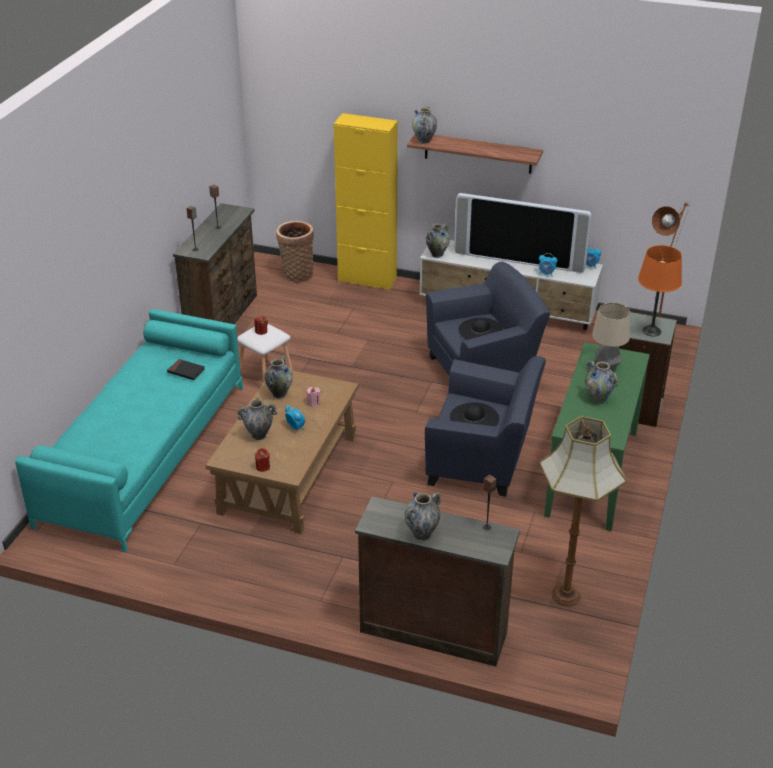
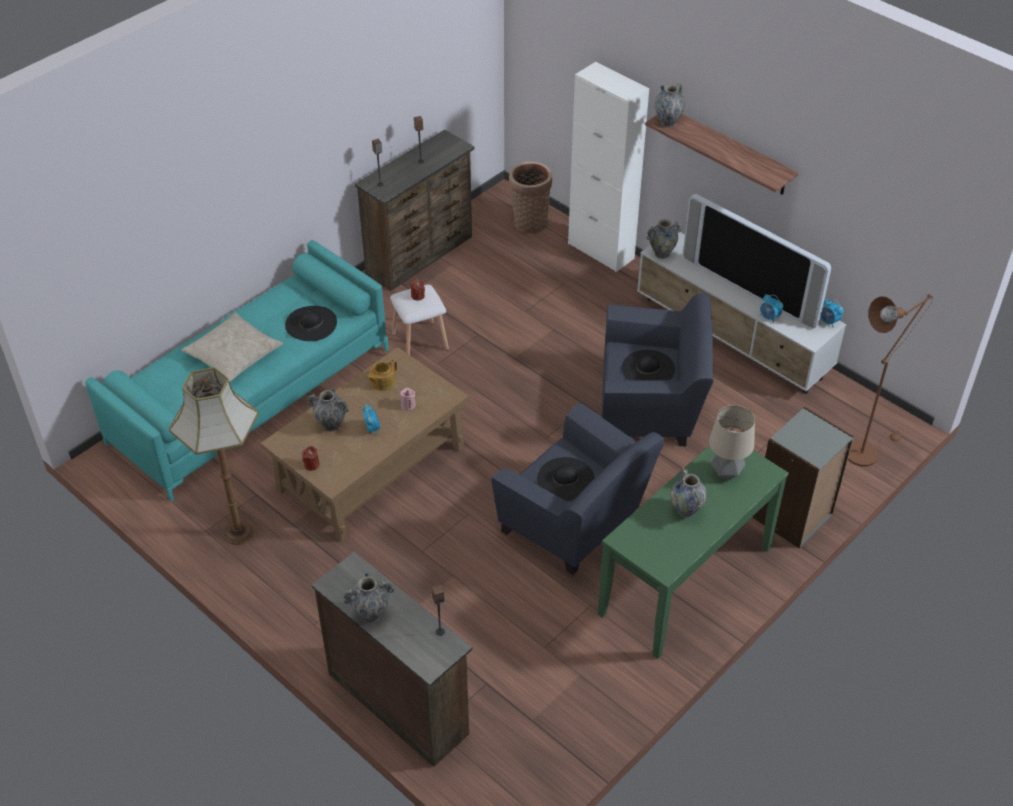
camera: 25 degrees right, 10 degrees up
black book [167,359,205,380] -> black hat [285,306,337,341]
vase [264,356,293,398] -> teapot [366,359,397,391]
yellow cabinet [334,113,398,290] -> white cabinet [568,62,649,272]
floor lamp [539,416,627,606] -> floor lamp moved to [169,367,259,545]
orange table lamp [638,245,682,337] -> none
none -> beige pillow [182,312,283,382]

